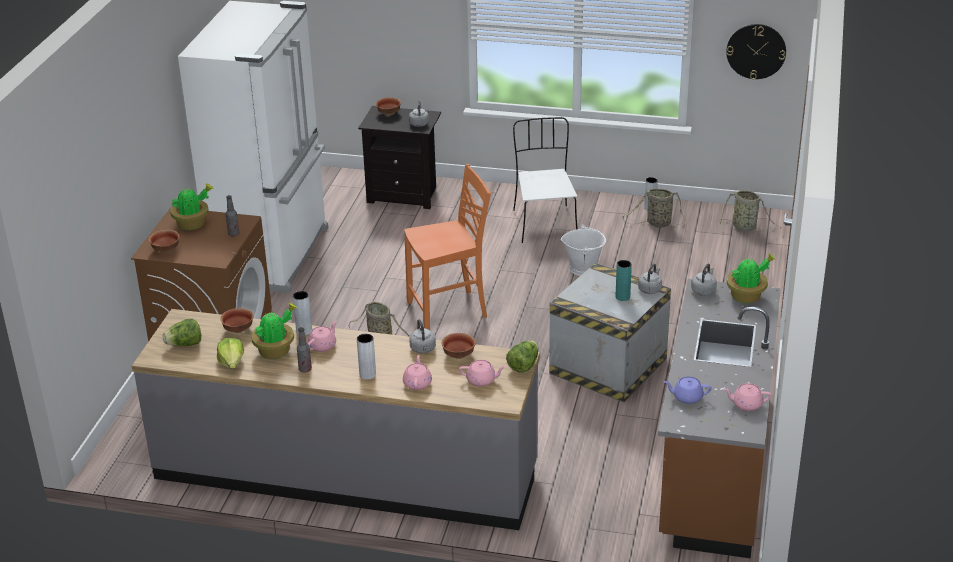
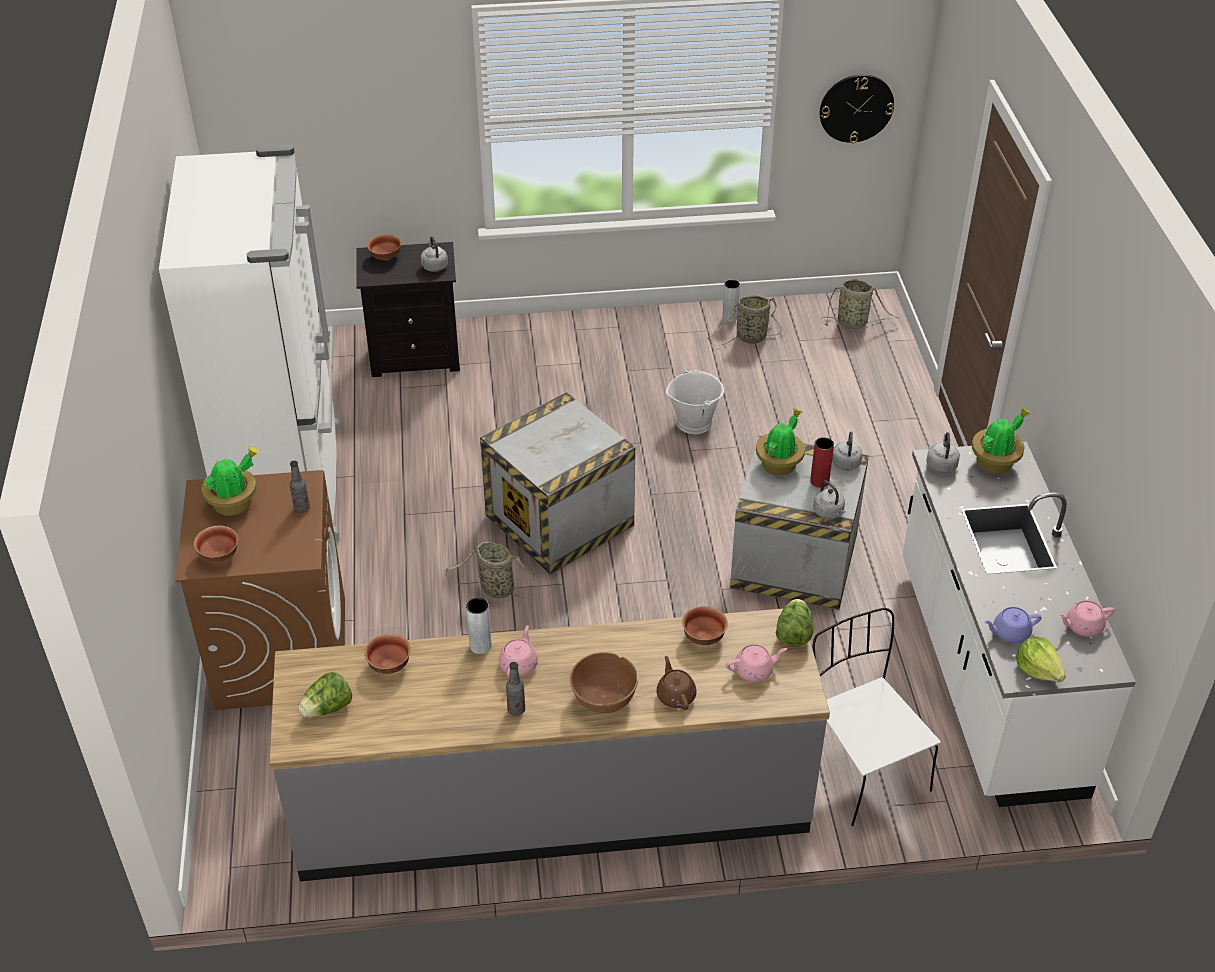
camera: 20 degrees left, 10 degrees up
lettuce [217,338,244,369] -> lettuce moved to [1016,637,1066,682]
potted plant [251,303,297,359] -> potted plant moved to [756,408,805,476]
grey vase [357,333,376,380] -> brown bowl [570,652,638,713]
pink teapot [403,354,432,390] -> brown teapot [656,656,697,710]
orange chair [404,164,491,330] -> crate [480,392,635,575]
grey kettle [409,319,436,353] -> grey kettle moved to [813,480,846,519]
white chair [513,117,578,243] -> white chair moved to [812,608,941,826]
turquoise vase [616,260,632,301] -> red vase [810,437,834,488]
brown counter [658,279,781,558] -> white counter [902,442,1136,807]

